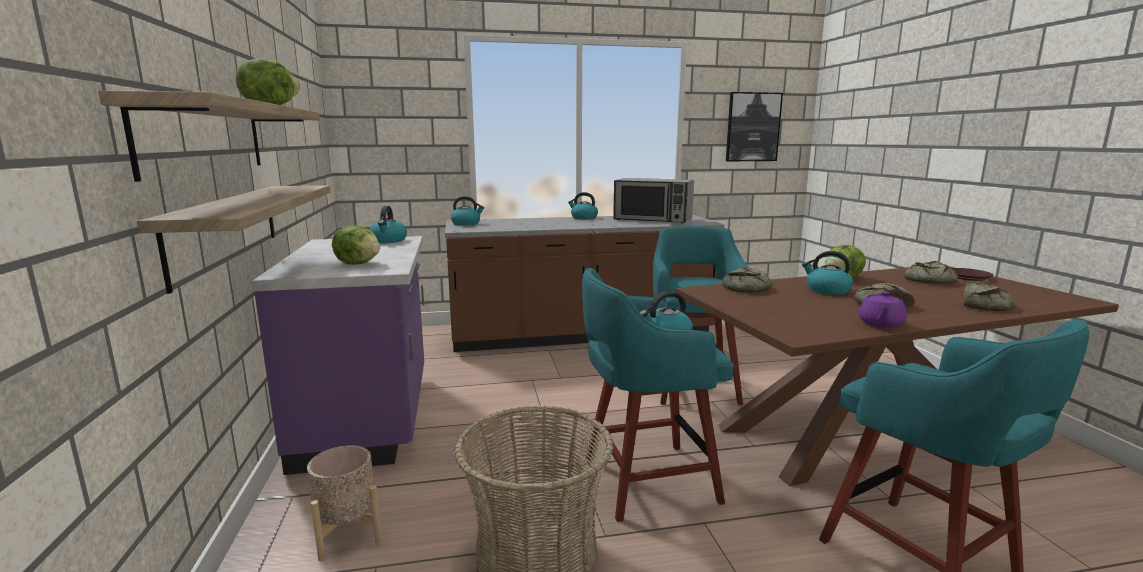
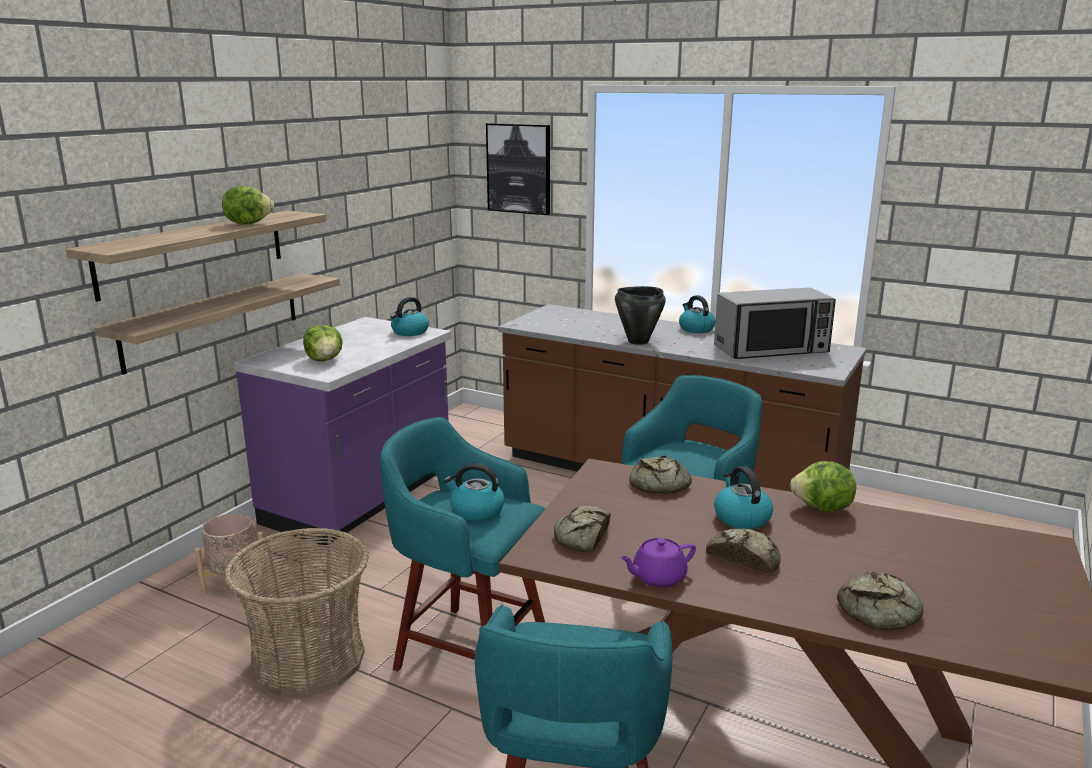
camera: 40 degrees right, 5 degrees up
kettle [451,196,484,226] -> none
microwave [613,178,694,223] -> microwave turned 75 degrees counterclockwise [714,288,836,359]
picture [726,92,783,161] -> picture moved to [486,123,550,215]
bread [904,261,958,284] -> bread moved to [554,505,611,552]
brown plate [951,268,993,281] -> none
none -> black cooking pot [615,286,666,345]

